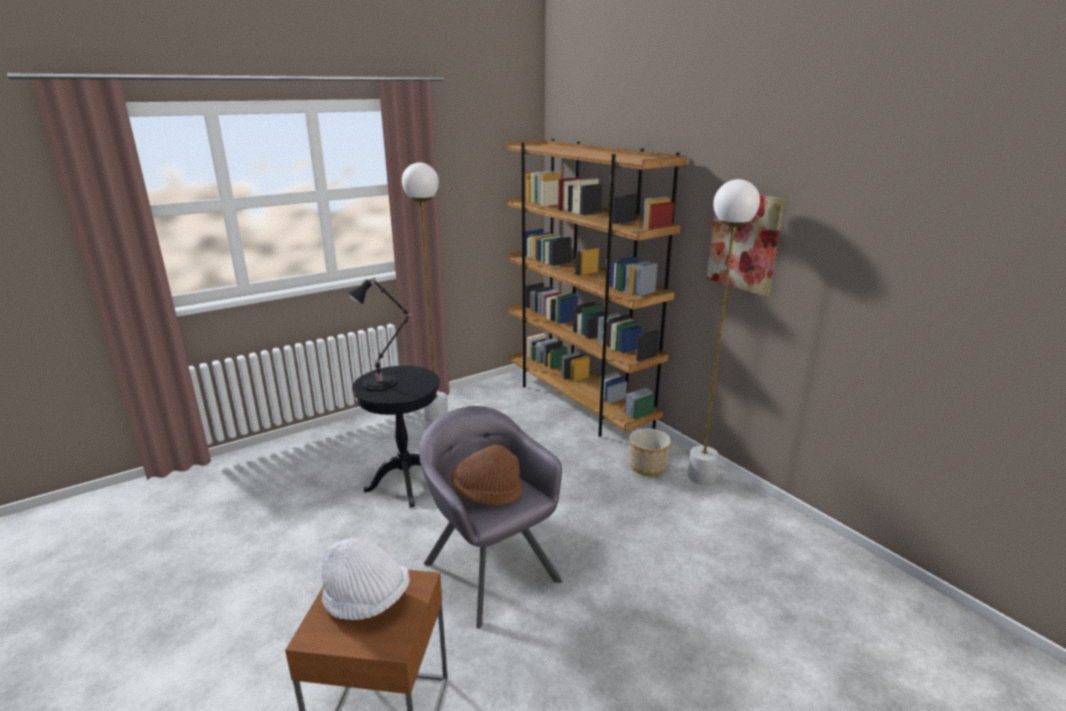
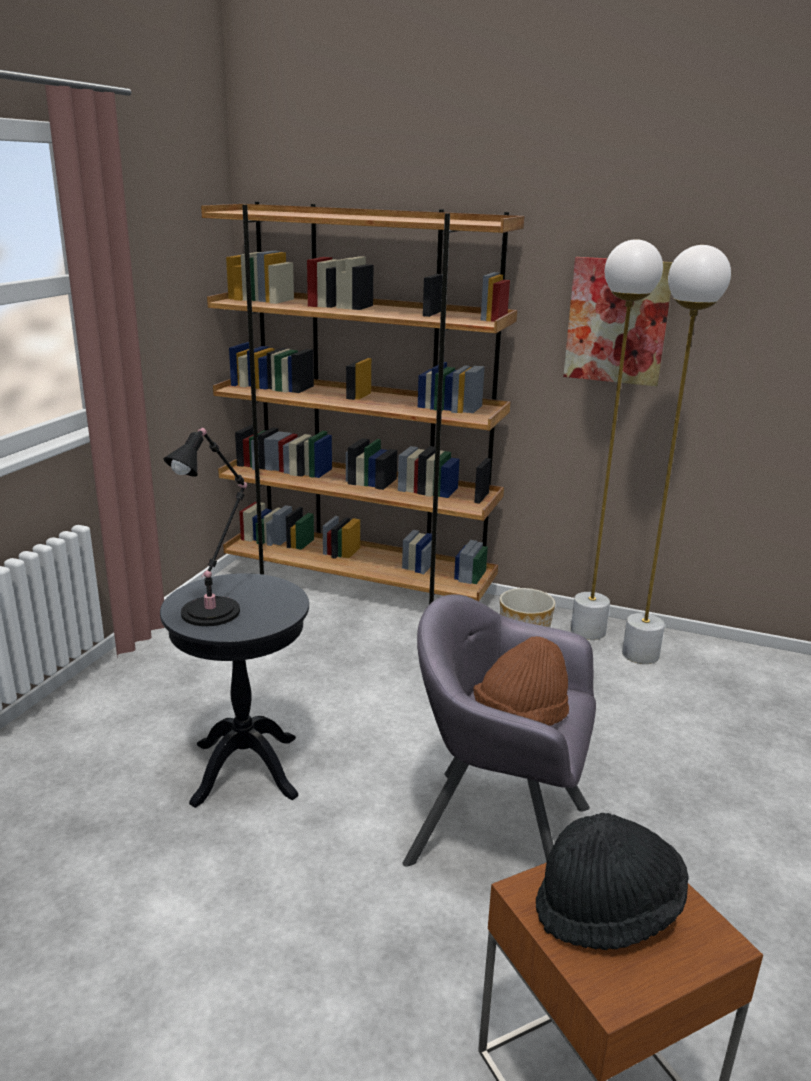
camera: 35 degrees left, 0 degrees up
white hat [322,538,410,620] -> black hat [536,813,688,950]
white floor lamp [402,163,448,423] -> white floor lamp moved to [622,245,731,664]

